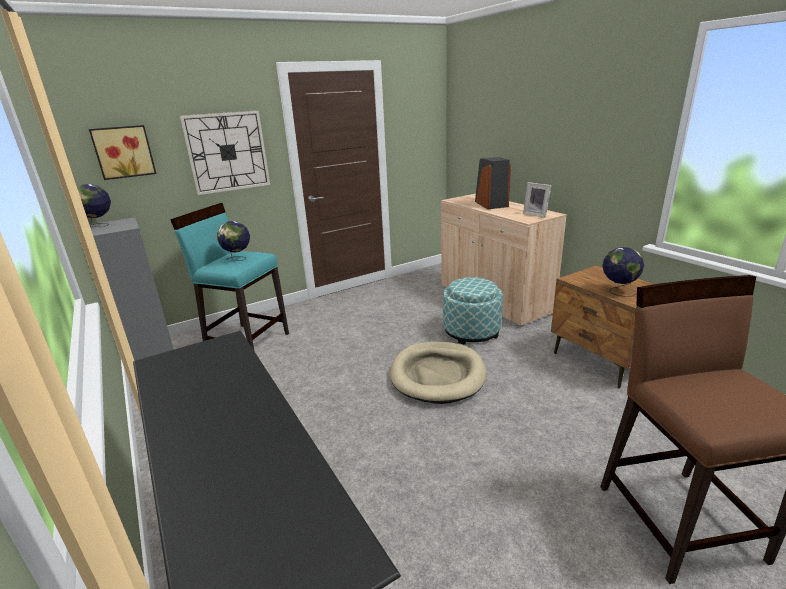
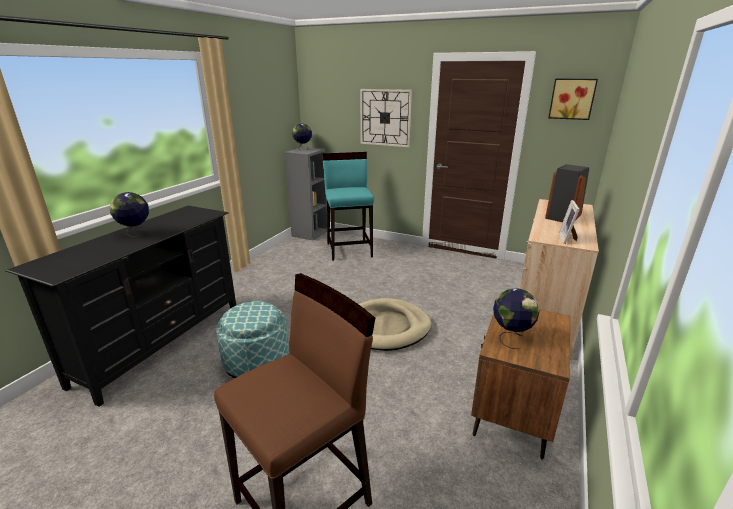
camera: 55 degrees right, 0 degrees up
picture [89,125,157,180] -> picture moved to [548,78,598,120]
globe [217,221,250,261] -> globe moved to [110,192,149,237]
ottoman [443,277,503,345] -> ottoman moved to [216,301,289,378]

